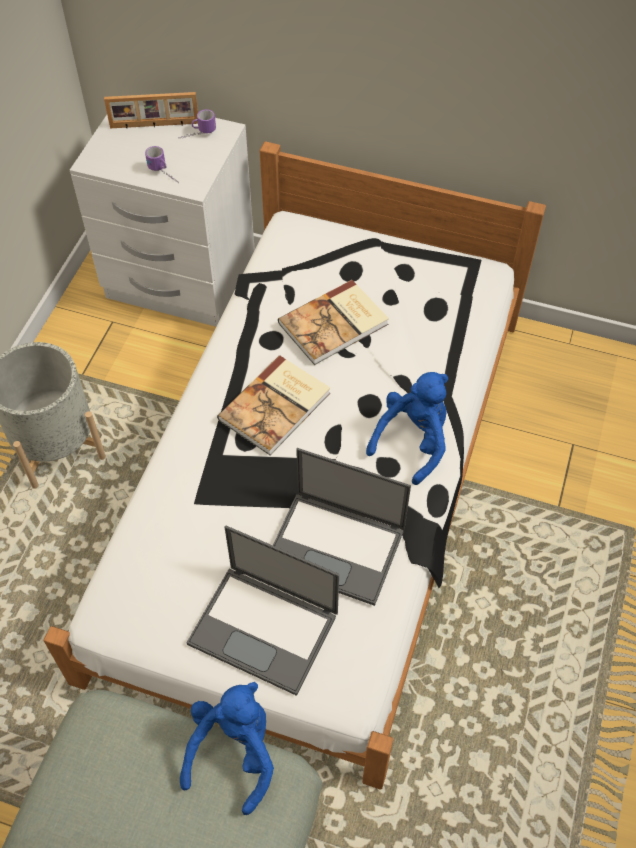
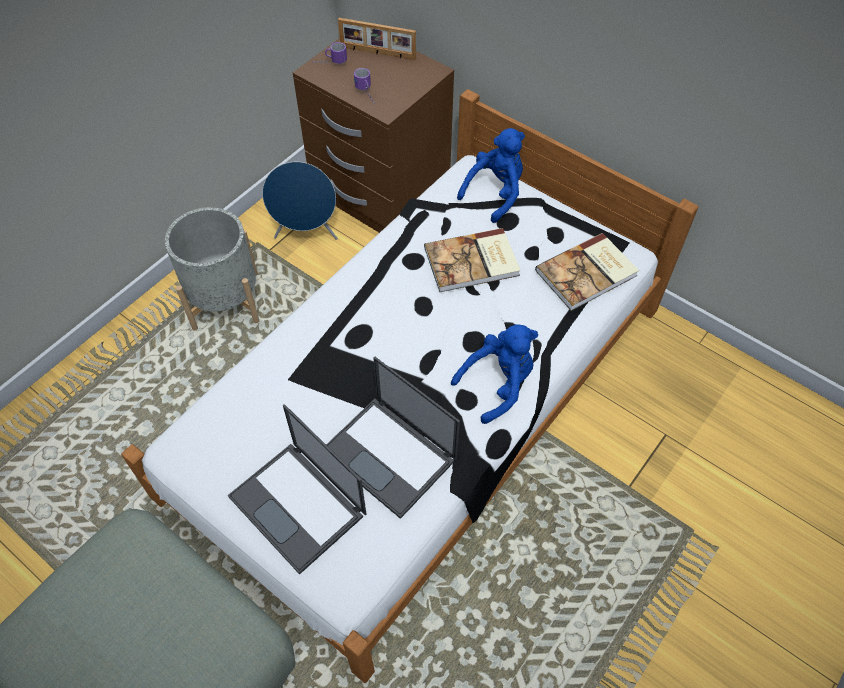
camera: 20 degrees right, 0 degrees up
white nightstand [70,115,255,327] -> brown nightstand [293,38,454,233]
mug [180,109,216,139] -> mug moved to [313,42,347,64]
blue plush toy [180,682,274,815] -> blue plush toy moved to [457,128,525,223]
book [217,355,330,455] -> book moved to [535,233,639,311]
none -> blue speaker [262,162,338,240]

